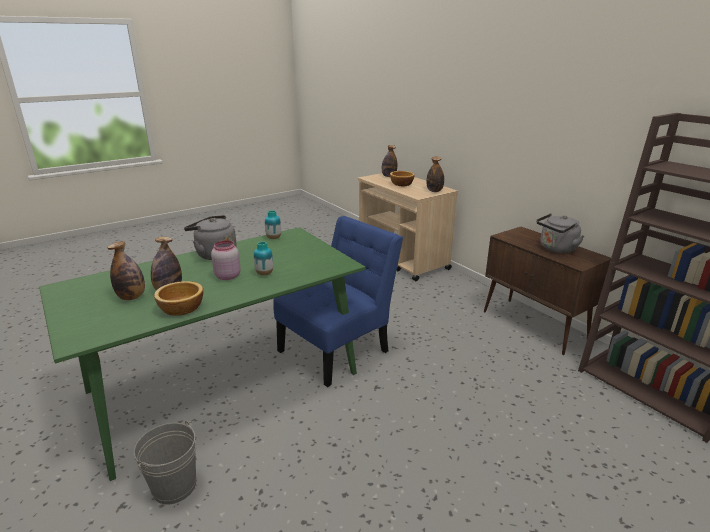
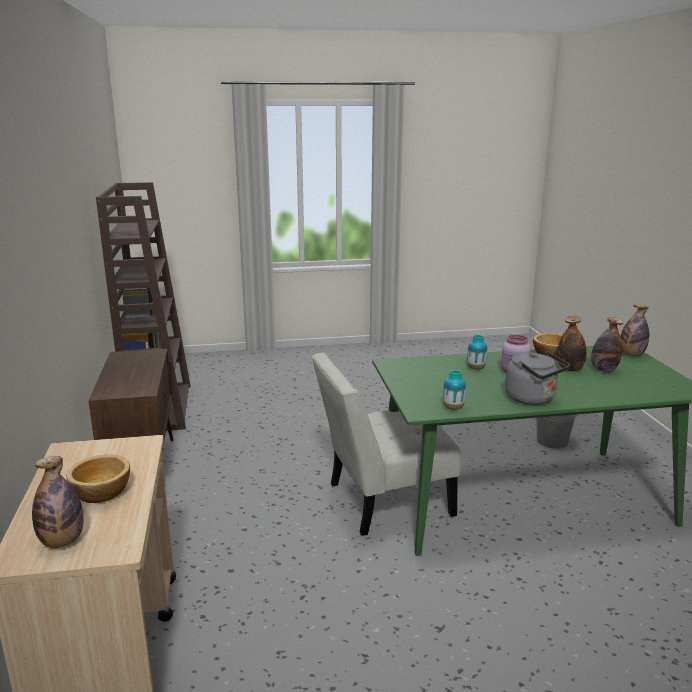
camera: 155 degrees left, 5 degrees down
blue chair [273,216,403,387] -> white chair [312,353,461,536]
bottle [426,157,444,192] -> bottle moved to [620,304,649,356]
grey kettle [536,213,584,253] -> none

